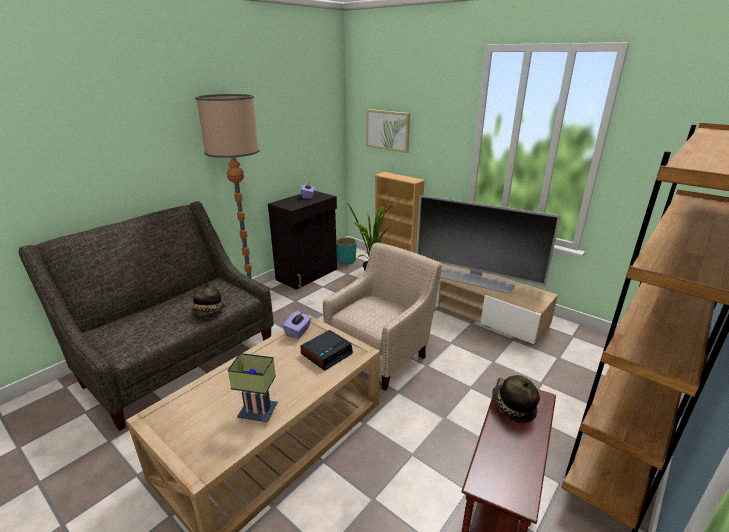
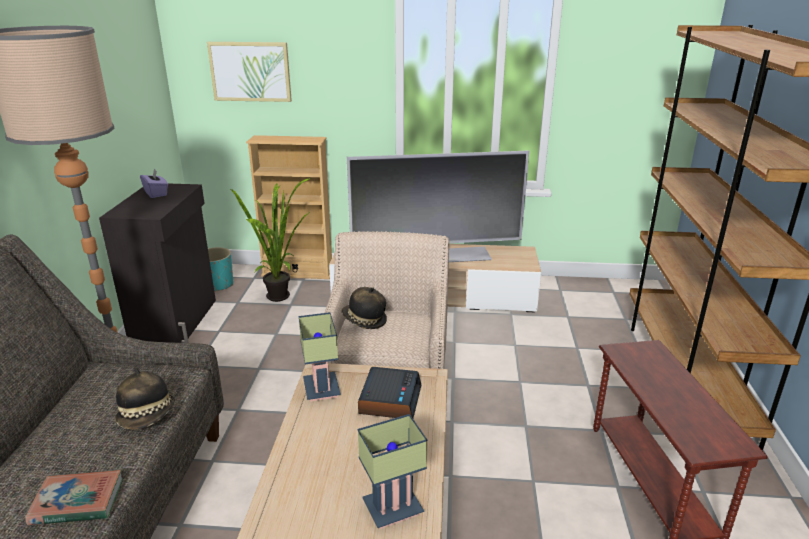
camera: 35 degrees left, 0 degrees up
purple tissue box [283,311,311,339] -> table lamp [298,312,341,401]
hat [492,375,540,423] -> hat moved to [342,287,387,329]
none -> book [25,470,123,525]

